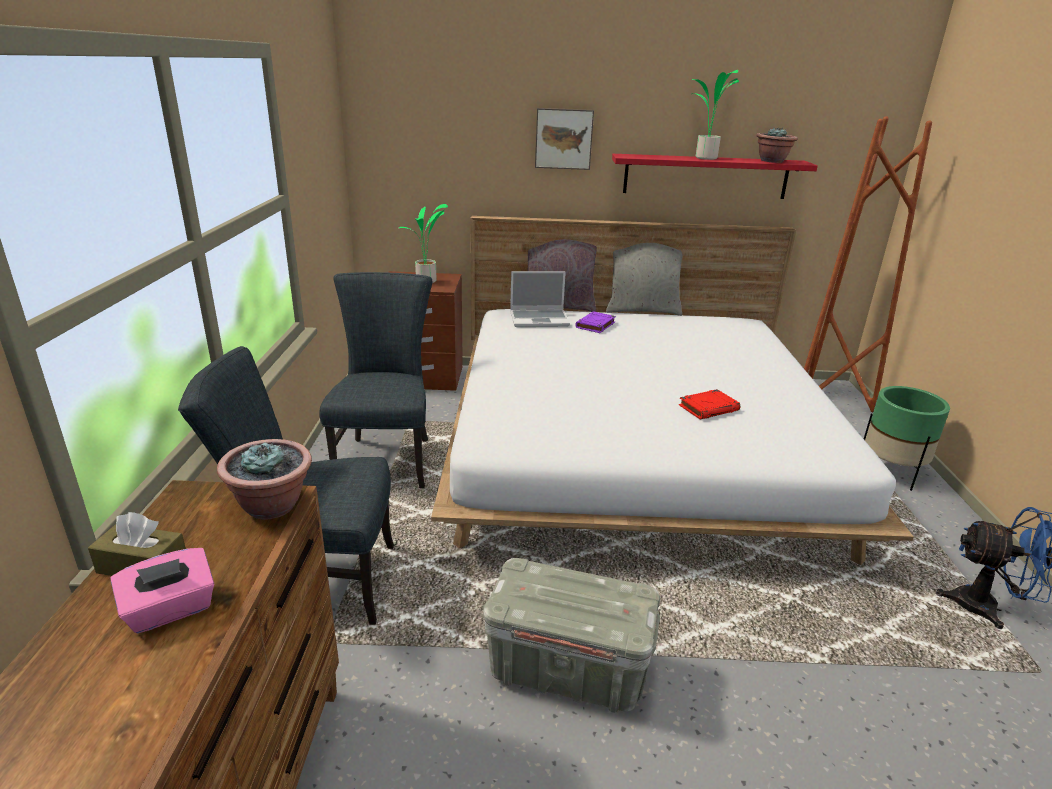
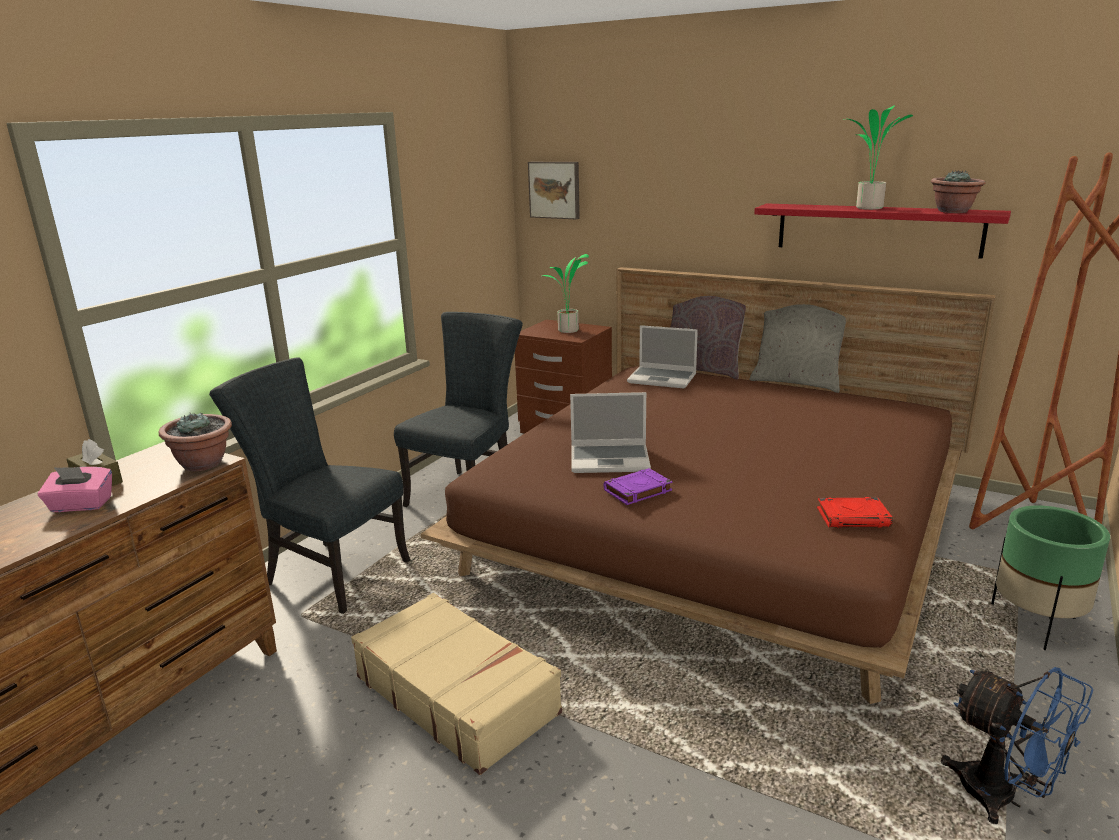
camera: 30 degrees right, 5 degrees down
white bed [431,216,914,565] -> brown bed [421,267,995,704]
grey storage box [483,558,660,713] -> beige suitcase [351,593,562,775]
picture [535,108,594,170] -> picture moved to [528,162,580,219]
purple book [575,311,616,333] -> purple book moved to [603,468,673,505]
red book [679,389,740,420] -> red book moved to [817,497,893,528]
none -> laptop [570,392,651,473]

